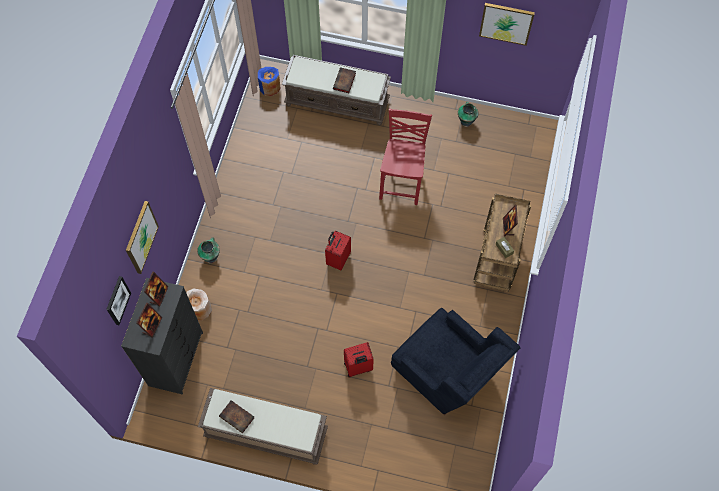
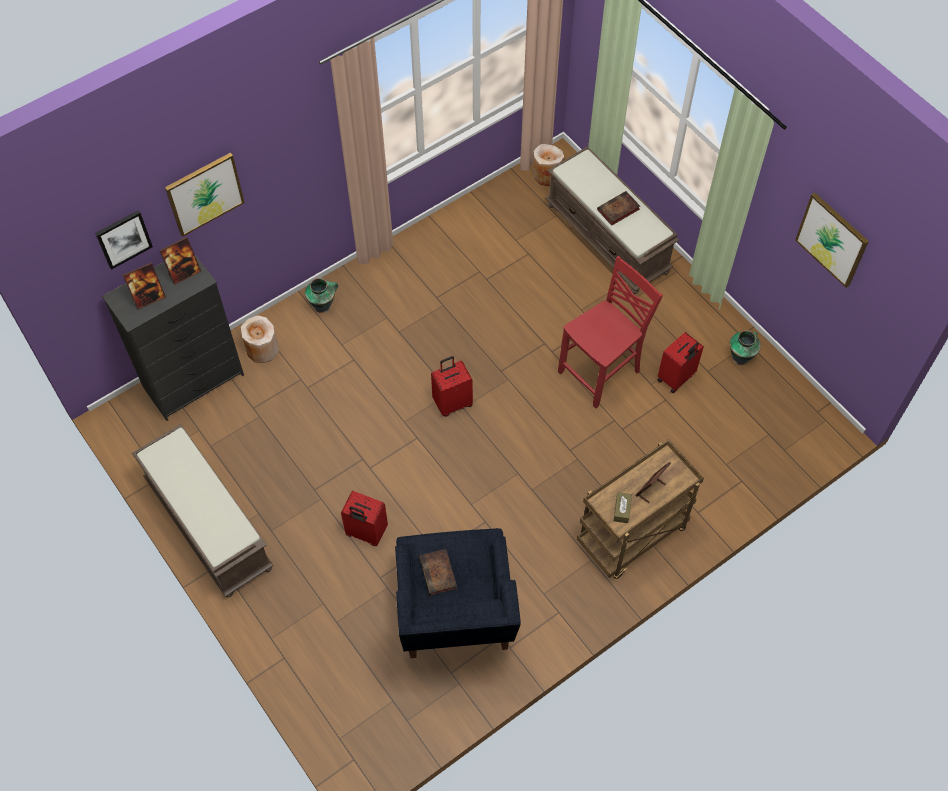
camera: 40 degrees right, 5 degrees down
book [219,400,254,433] -> book moved to [419,549,457,596]
blue vase [258,67,281,96] -> beige vase [533,144,564,187]
none -> red suitcase [658,332,704,393]

